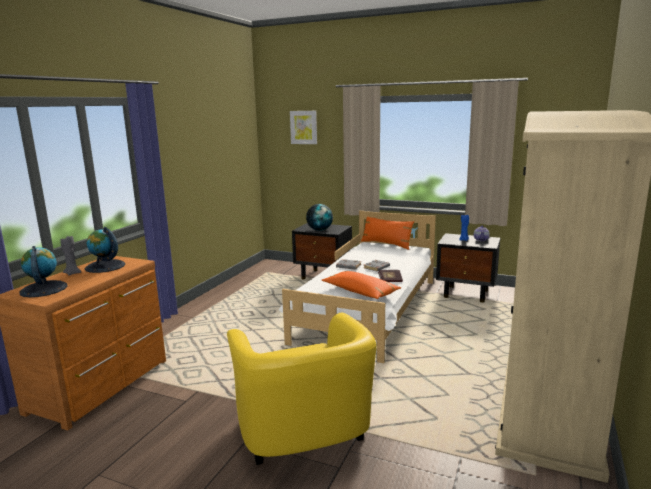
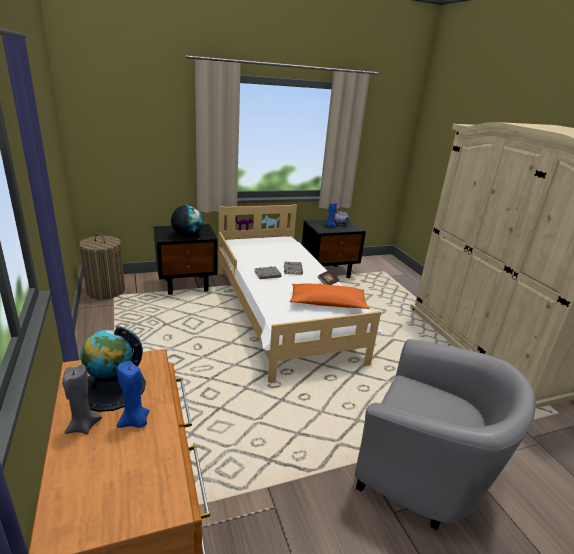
camera: 45 degrees left, 10 degrees up
globe [19,246,68,297] -> none
yellow armchair [227,313,377,465] -> grey armchair [355,339,536,530]
picture [290,111,317,144] -> none
orange pillow [361,217,414,250] -> none
none -> laundry basket [79,234,125,300]
none -> blue candle [117,361,150,428]

